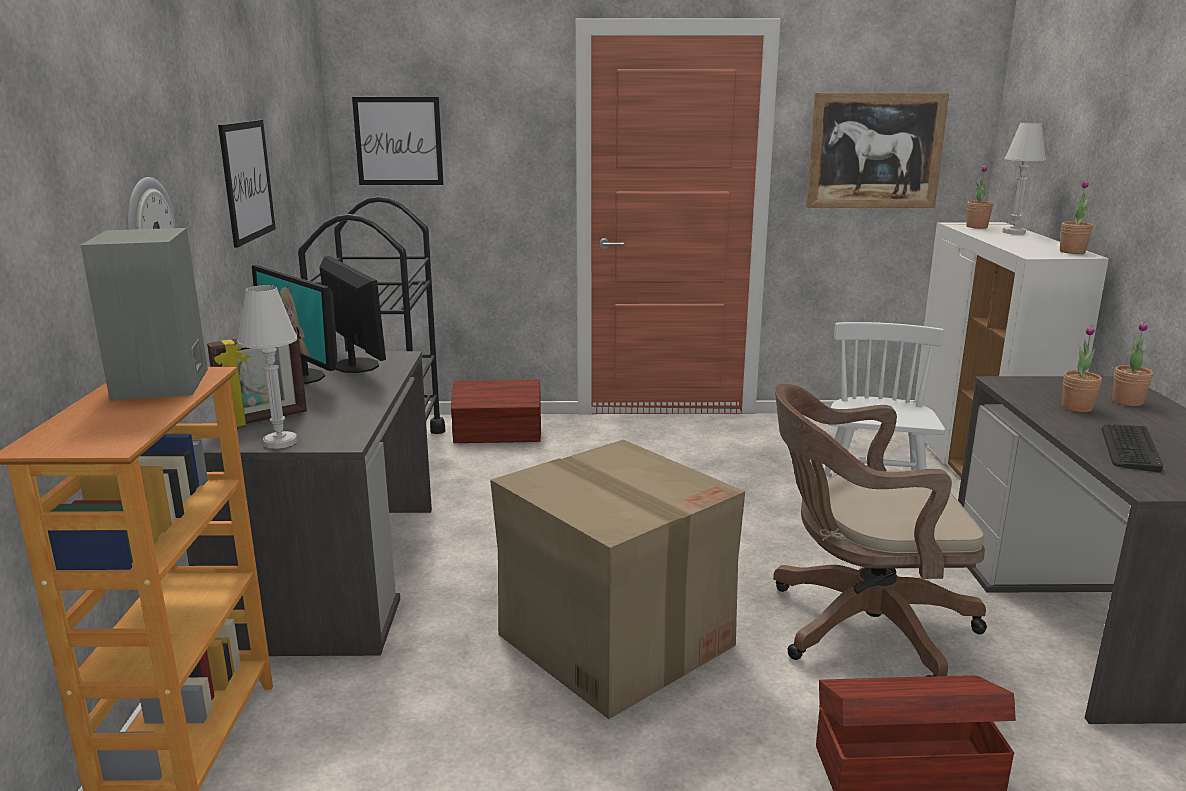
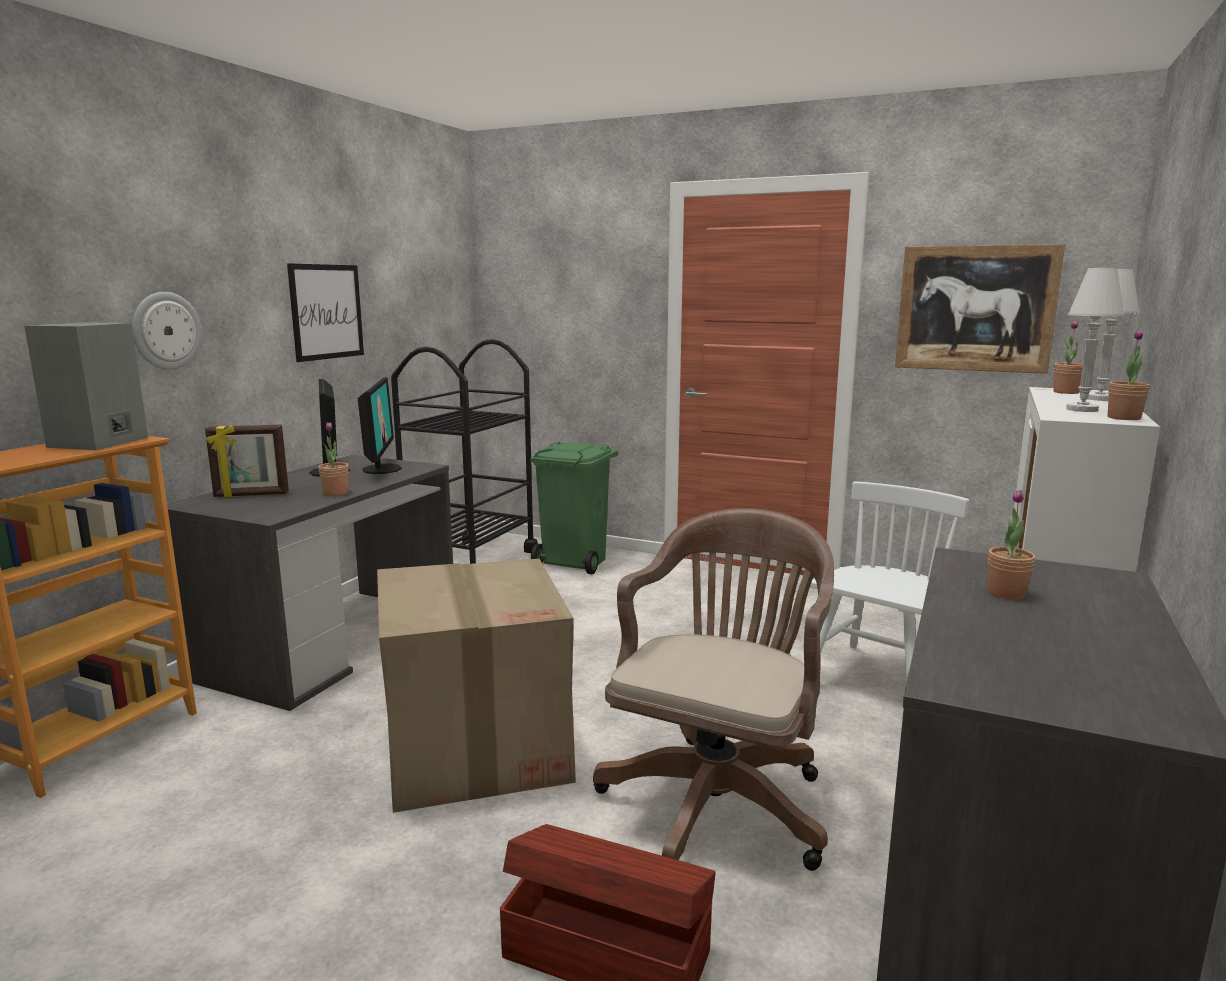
camera: 25 degrees right, 5 degrees down
white table lamp [237,285,298,449] -> white table lamp moved to [1066,268,1125,412]
picture [352,97,444,185] -> none
brown storage box [451,380,541,443] -> green trash can [531,442,618,574]
brown office chair [773,384,987,677] -> brown office chair turned 90 degrees clockwise [593,508,834,871]
keyboard [1102,424,1163,473] -> none
potted plant [1112,321,1153,406] -> potted plant moved to [318,422,349,496]

